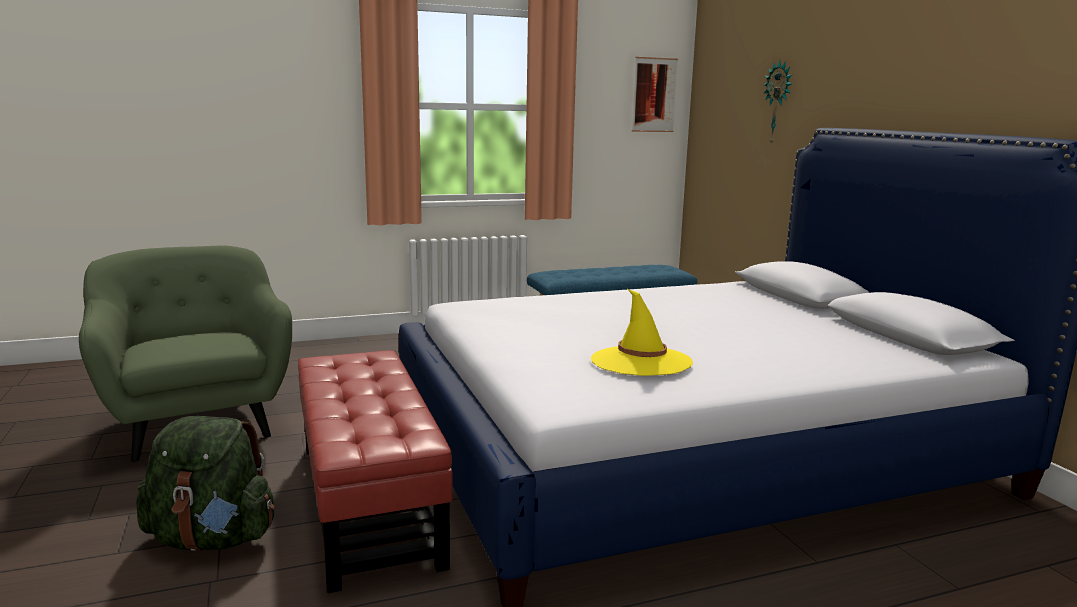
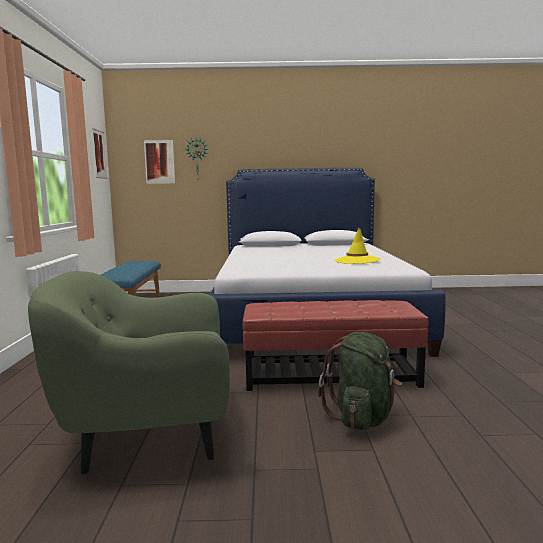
camera: 70 degrees left, 5 degrees down
none -> picture [144,139,175,185]

